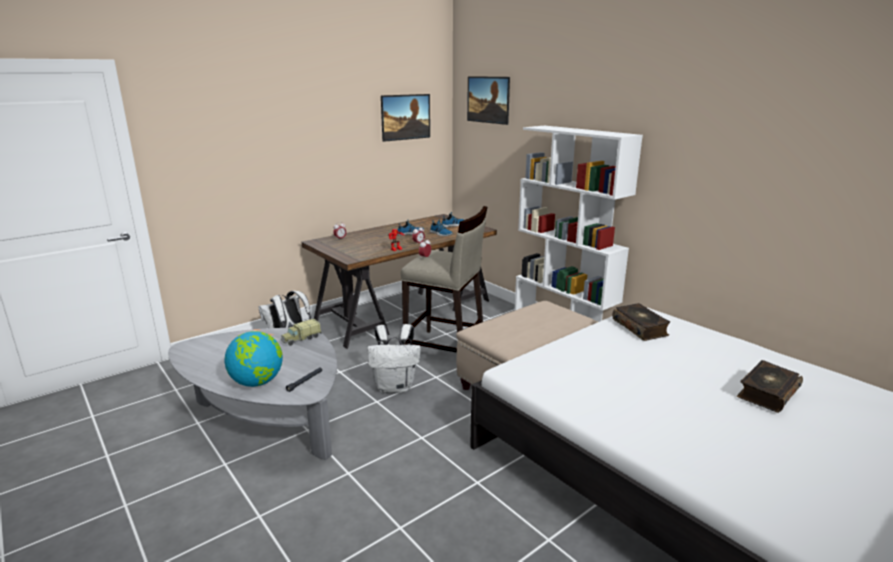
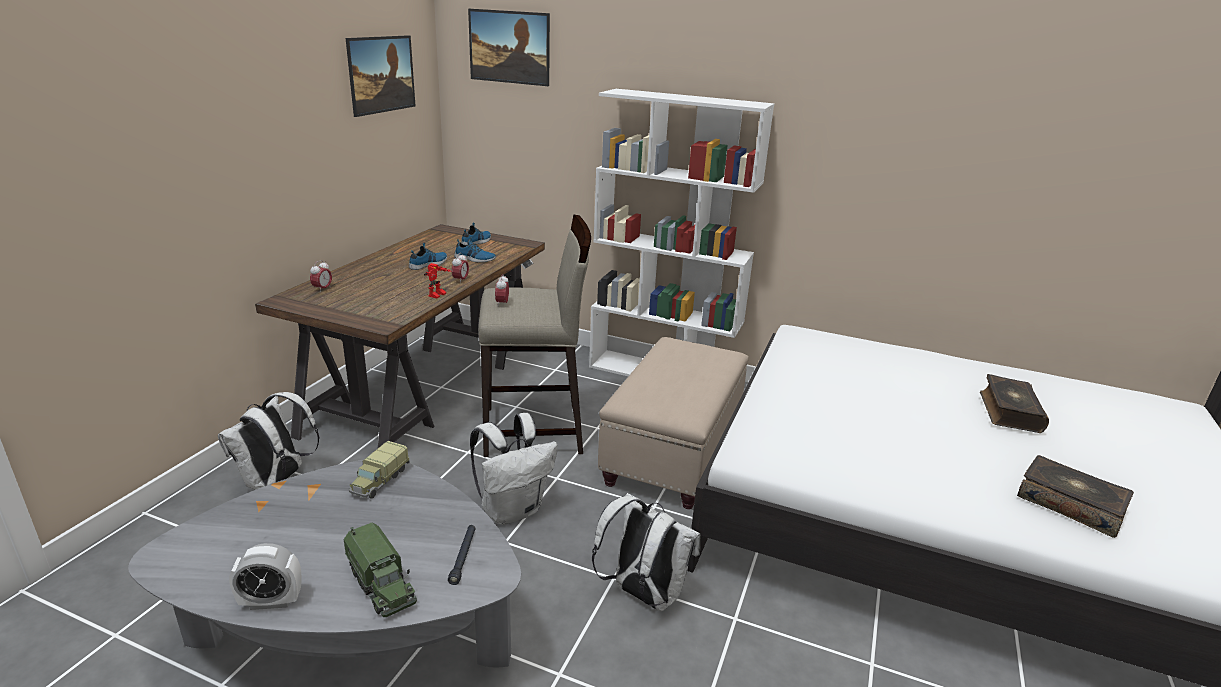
camera: 30 degrees left, 5 degrees up
globe [224,331,283,387] -> toy truck [344,522,417,617]
book [612,303,670,341] -> book moved to [1017,455,1134,538]
none -> alarm clock [229,543,302,610]
none -> white backpack [592,493,701,611]

